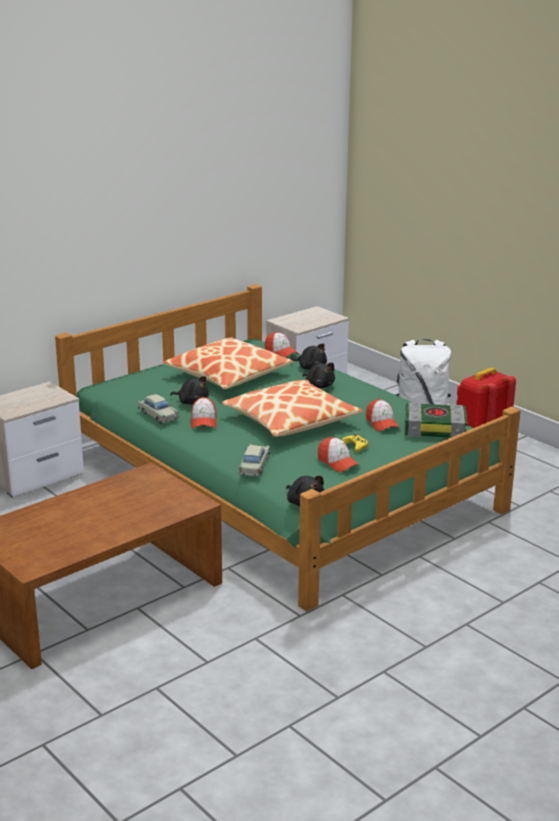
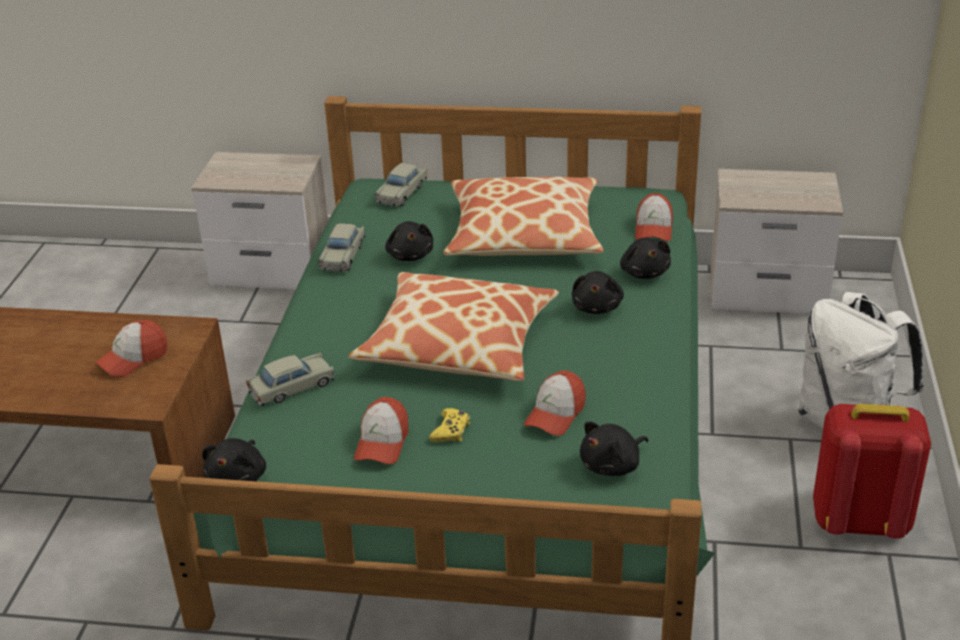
camera: 50 degrees right, 10 degrees up
cap [191,397,217,428] -> cap moved to [95,320,167,377]
book [405,402,468,437] -> black plush toy [580,421,648,476]
none -> beige toy car [374,163,427,206]

